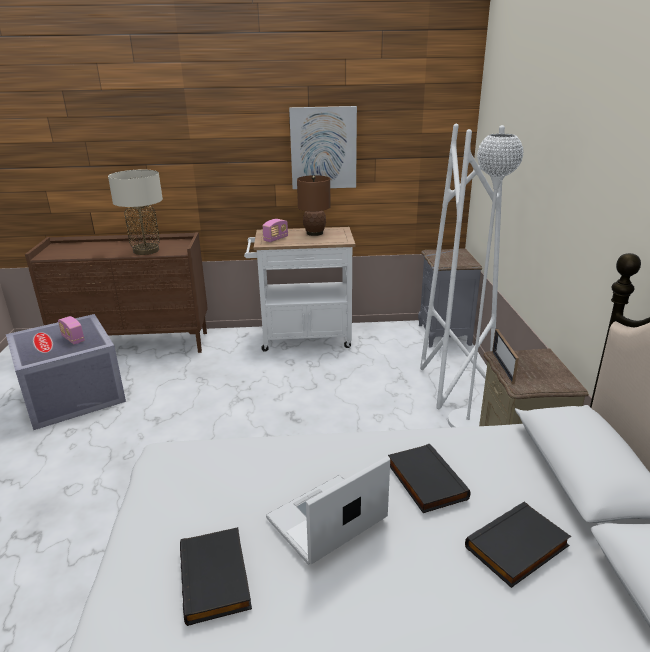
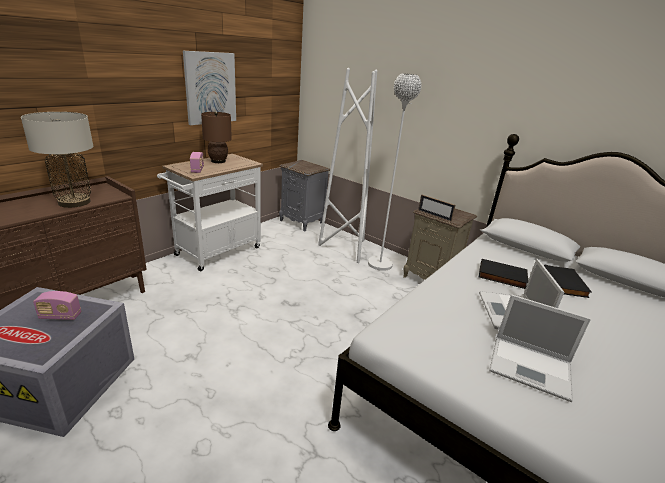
camera: 50 degrees left, 0 degrees up
black book [180,527,252,626] -> laptop [489,294,591,402]

